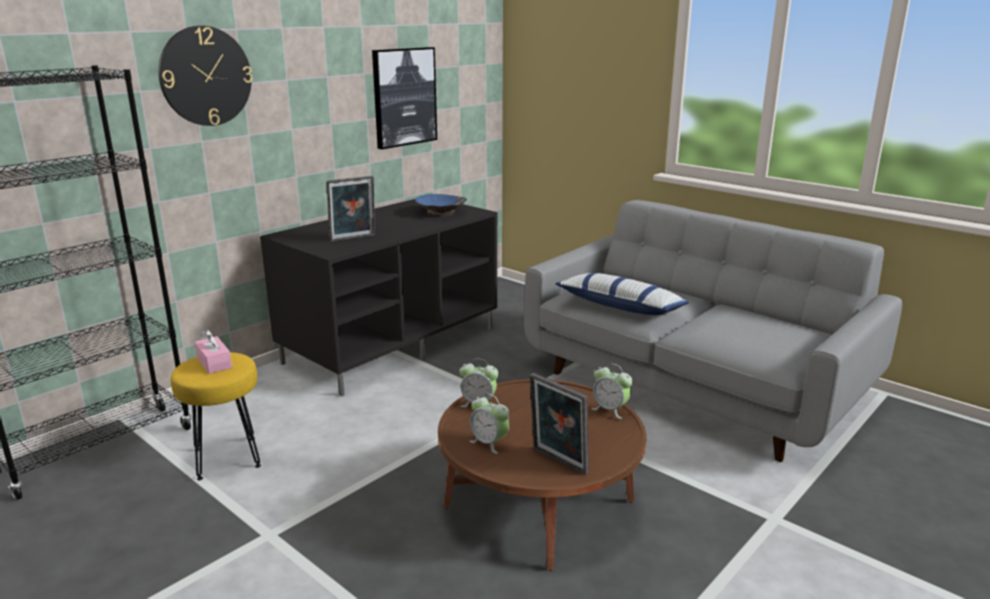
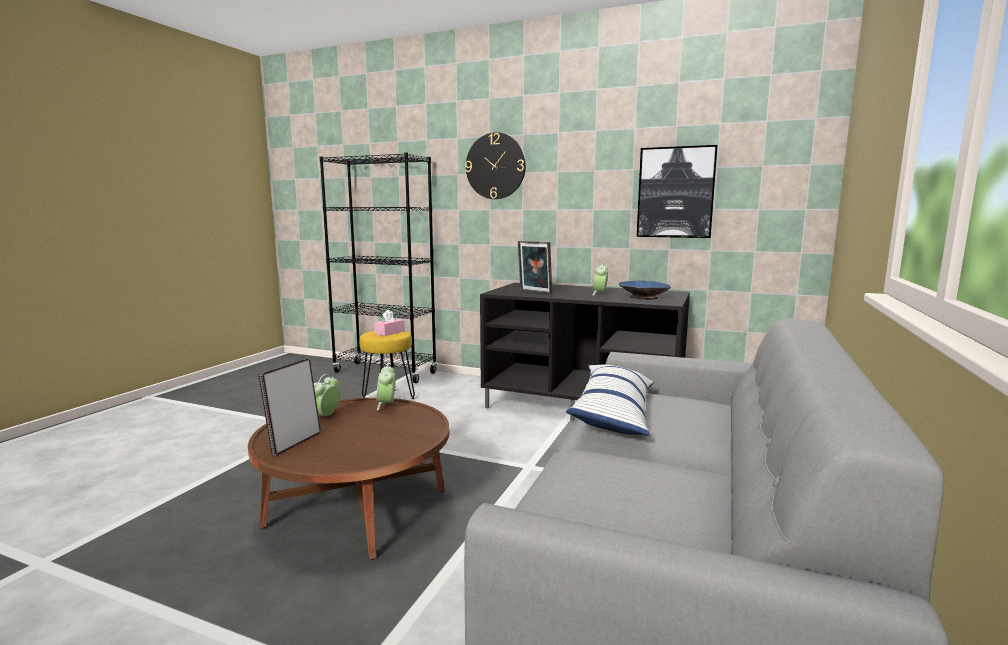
camera: 70 degrees right, 10 degrees down
alarm clock [591,363,633,419] -> alarm clock moved to [593,262,608,296]

